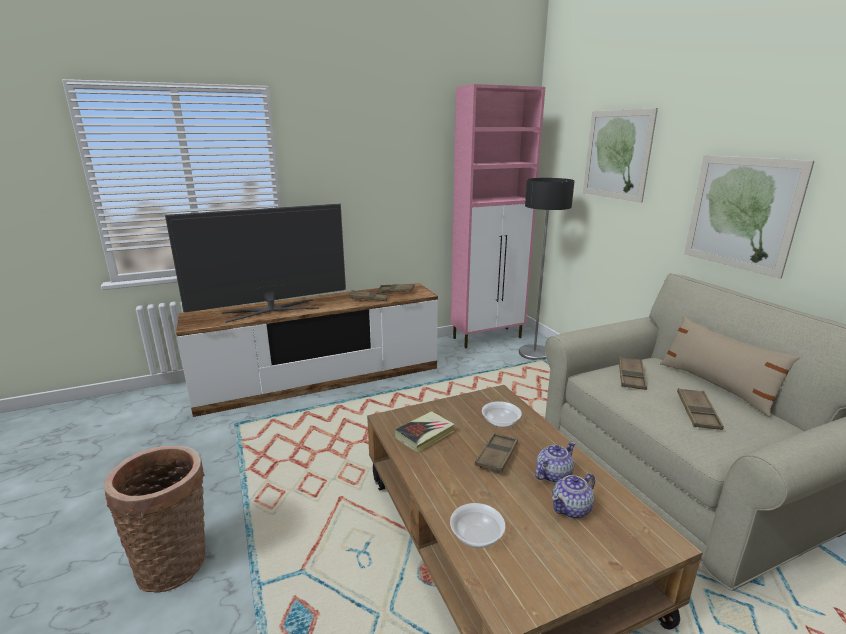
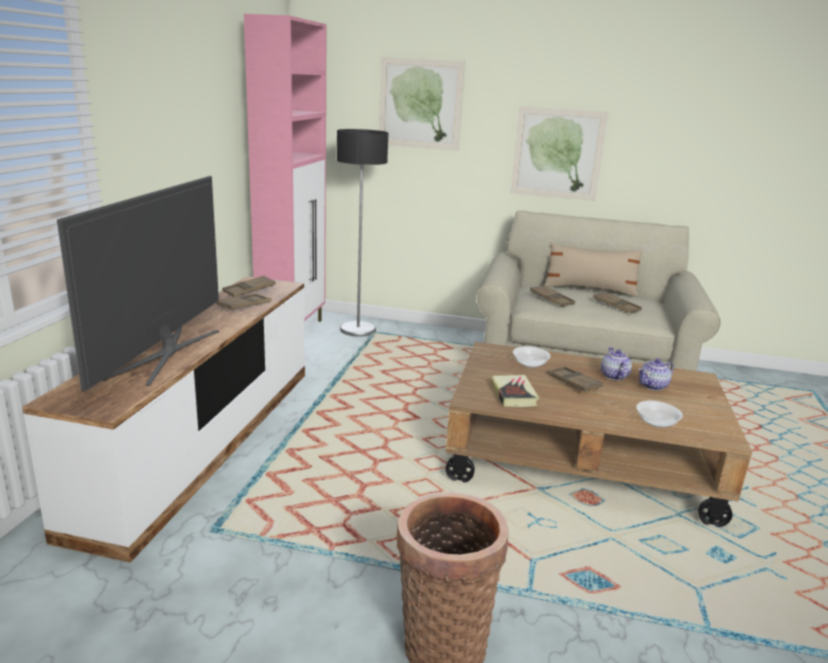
camera: 55 degrees left, 0 degrees up
teapot [552,473,595,519] -> teapot turned 60 degrees clockwise [638,359,674,391]

